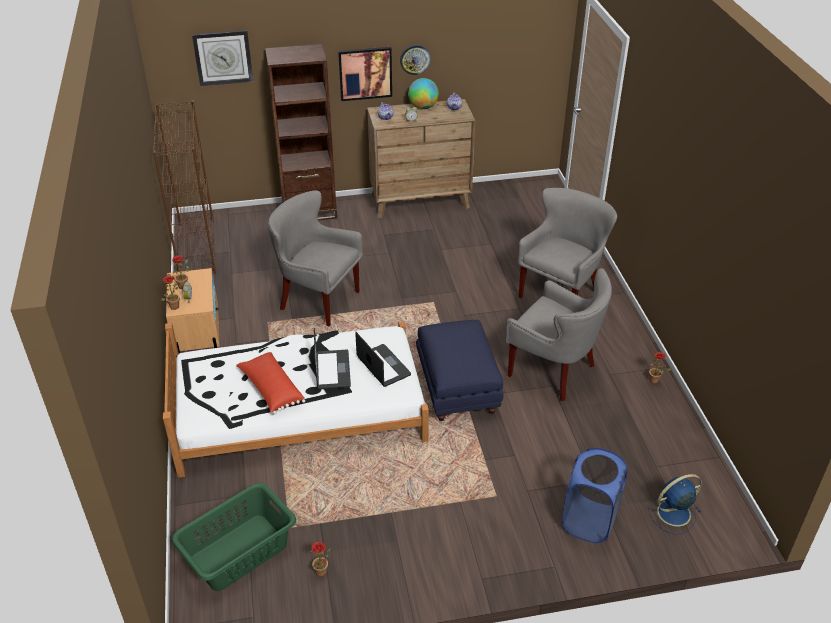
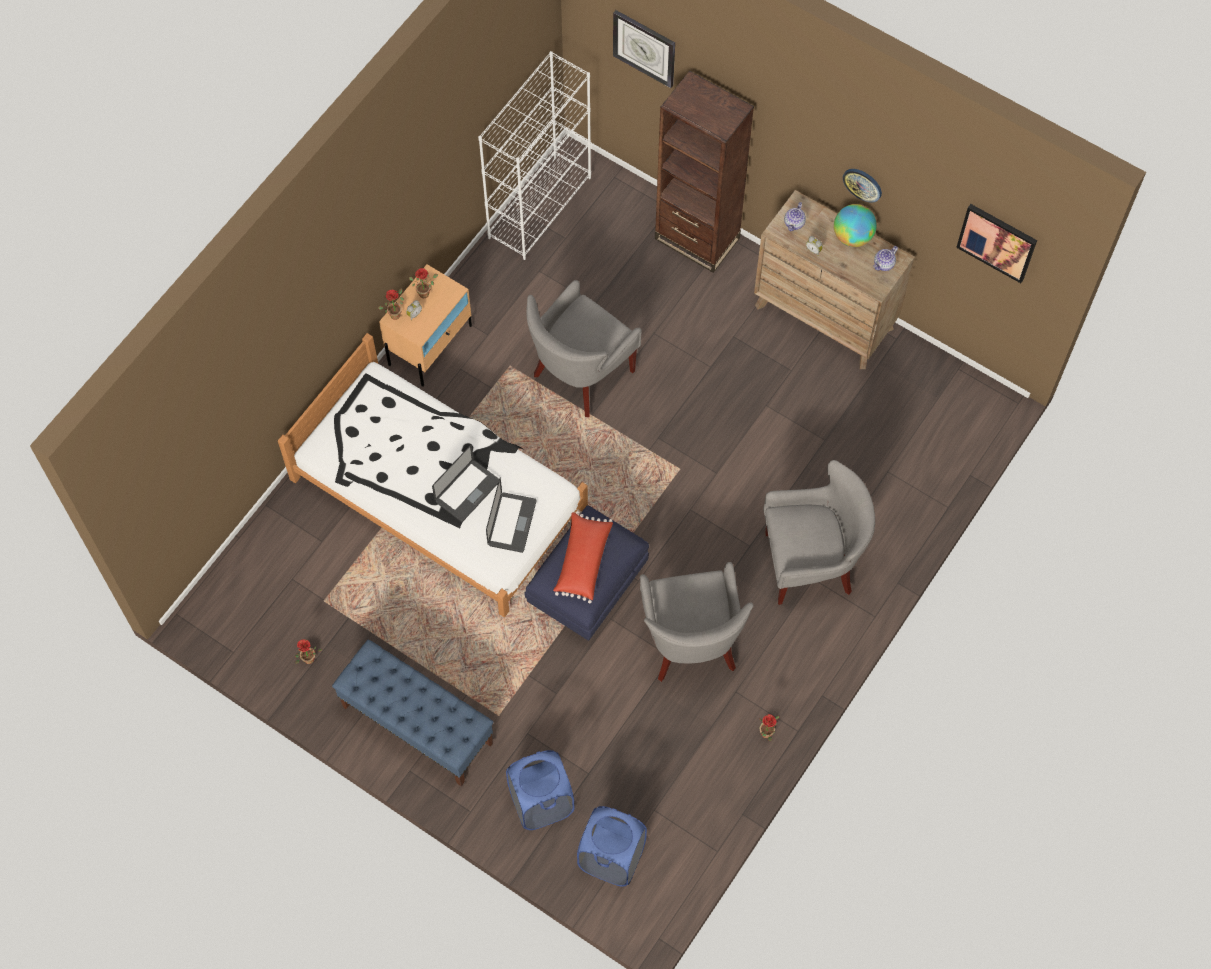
camera: 45 degrees right, 25 degrees up
brown bookcase [153,101,216,274] -> white bookcase [478,51,591,260]
green laundry basket [172,483,296,591] -> none
red pillow [236,352,305,414] -> red pillow moved to [553,511,613,604]
grey armchair [268,190,363,326] -> grey armchair turned 120 degrees counterclockwise [526,280,642,417]
picture [338,47,392,101] -> picture moved to [956,204,1037,283]
blue fan [648,474,702,535] -> blue laundry basket [577,806,647,887]
none -> blue bench [332,639,494,787]

